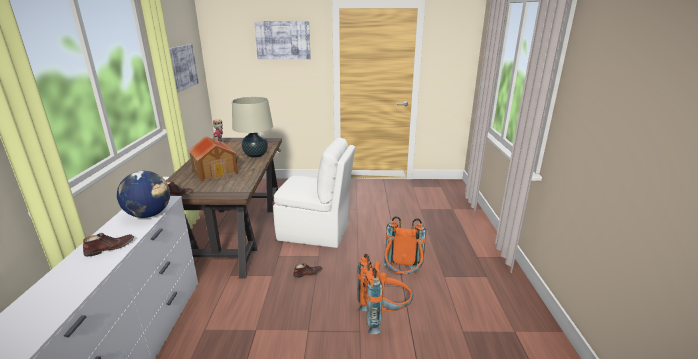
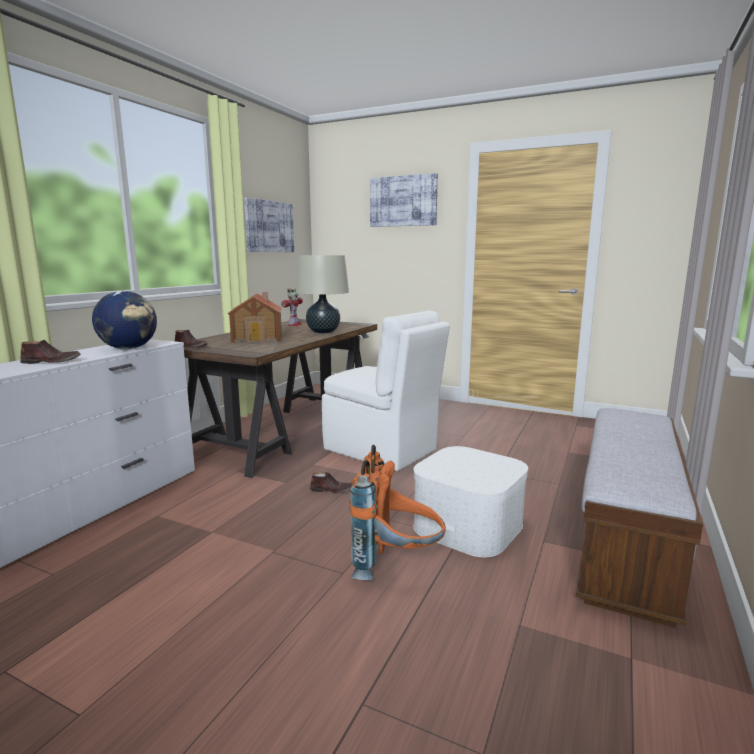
camera: 25 degrees right, 10 degrees down
orange backpack [383,216,426,275] -> white storage box [413,446,528,557]
none -> bench [576,408,703,628]

